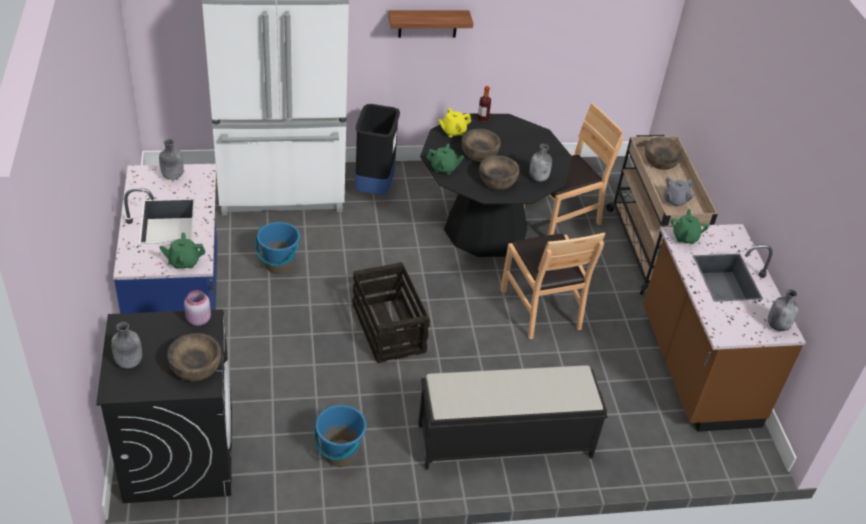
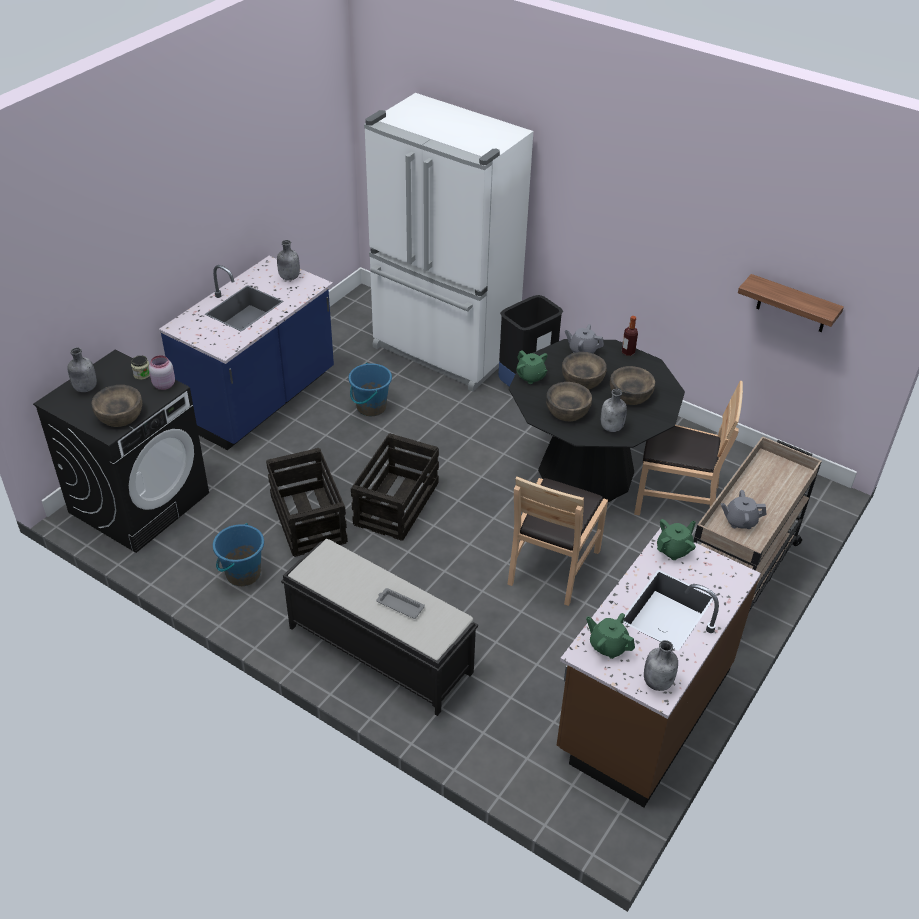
camera: 45 degrees right, 0 degrees up
green teapot [159,233,205,269] -> green teapot moved to [586,613,635,659]
shelf [388,10,474,38] -> shelf moved to [738,274,844,332]
yellow teapot [438,108,471,137] -> grey teapot [565,324,604,353]
brown bowl [645,137,684,170] -> brown bowl moved to [610,366,655,405]
none -> jar [131,355,150,380]
none -> crate [266,448,348,557]
none -> grey tray [376,588,425,619]

